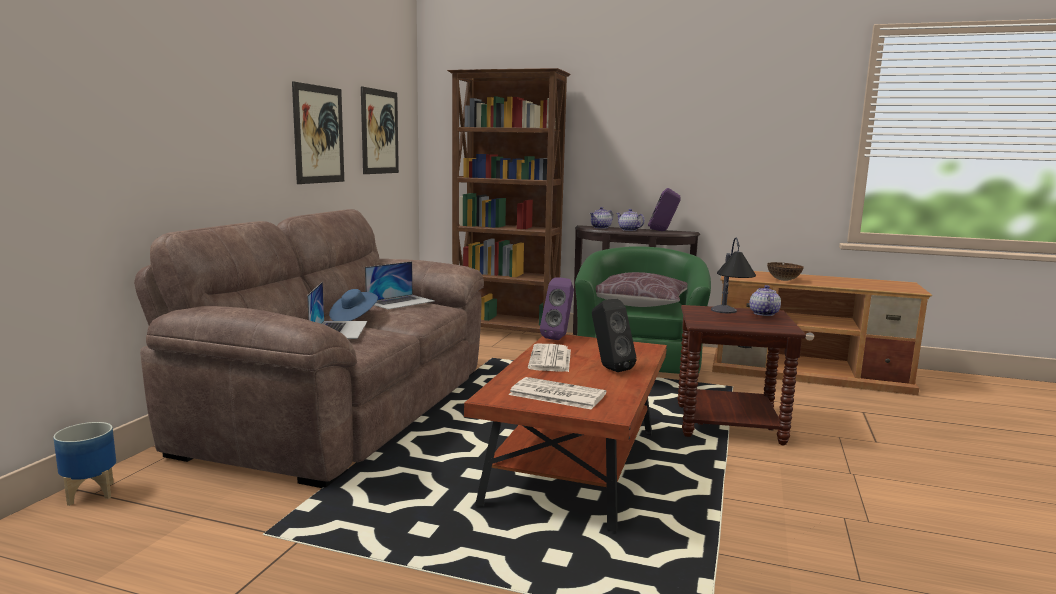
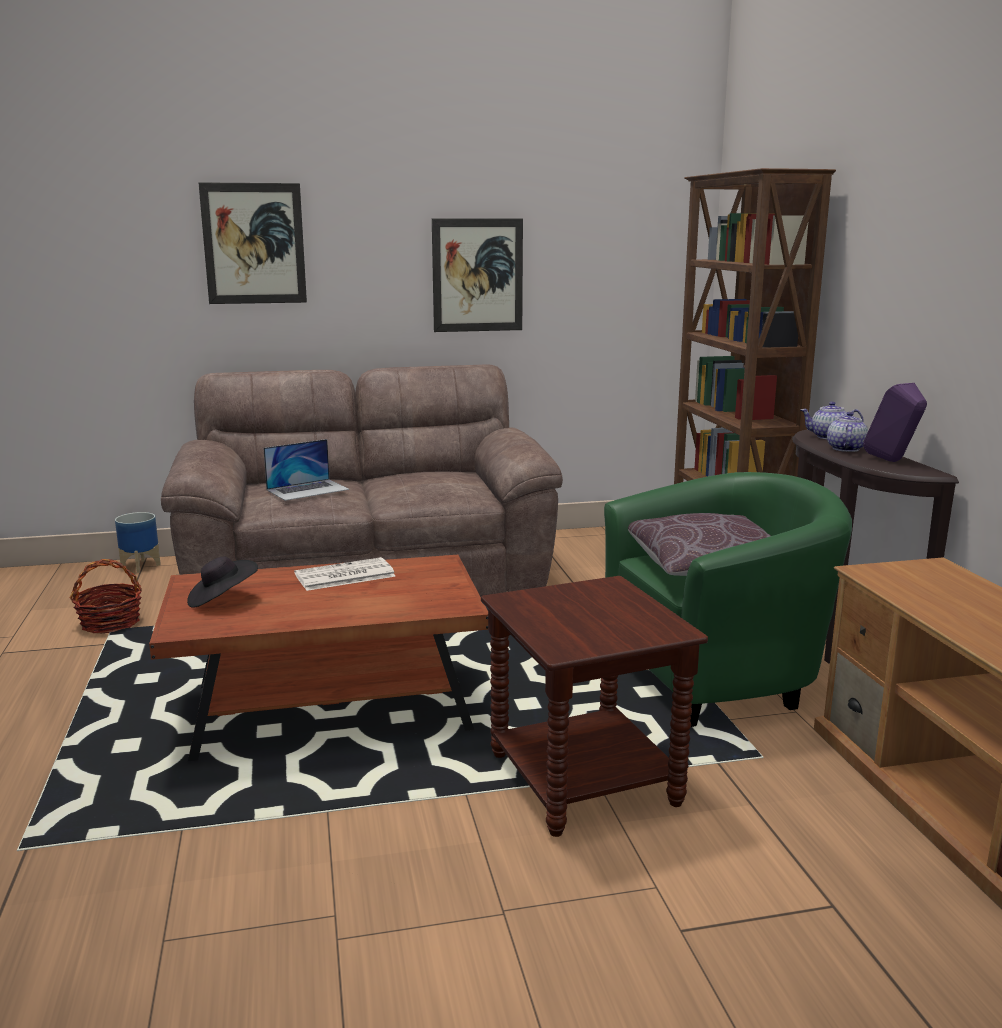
camera: 60 degrees right, 5 degrees up
blue hat [329,289,378,321] -> none
picture [361,86,399,174] -> picture moved to [198,182,307,304]
laptop [365,261,435,310] -> none
newspaper [509,377,606,410] -> black hat [187,557,258,608]
purple speaker [540,278,574,340] -> none
black speaker [592,299,637,372] -> none
table lamp [711,238,756,313] -> none
teapot [749,285,781,316] -> none
bowl [767,262,804,281] -> none
none -> basket [70,559,142,634]

